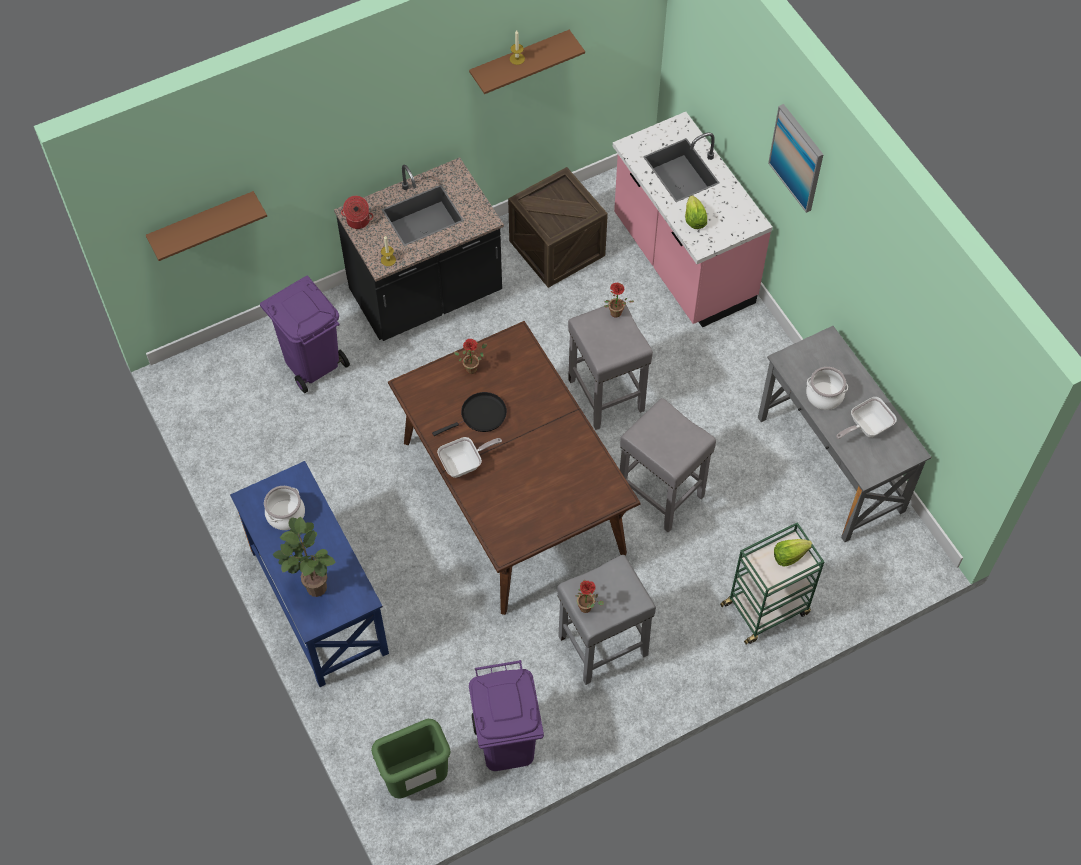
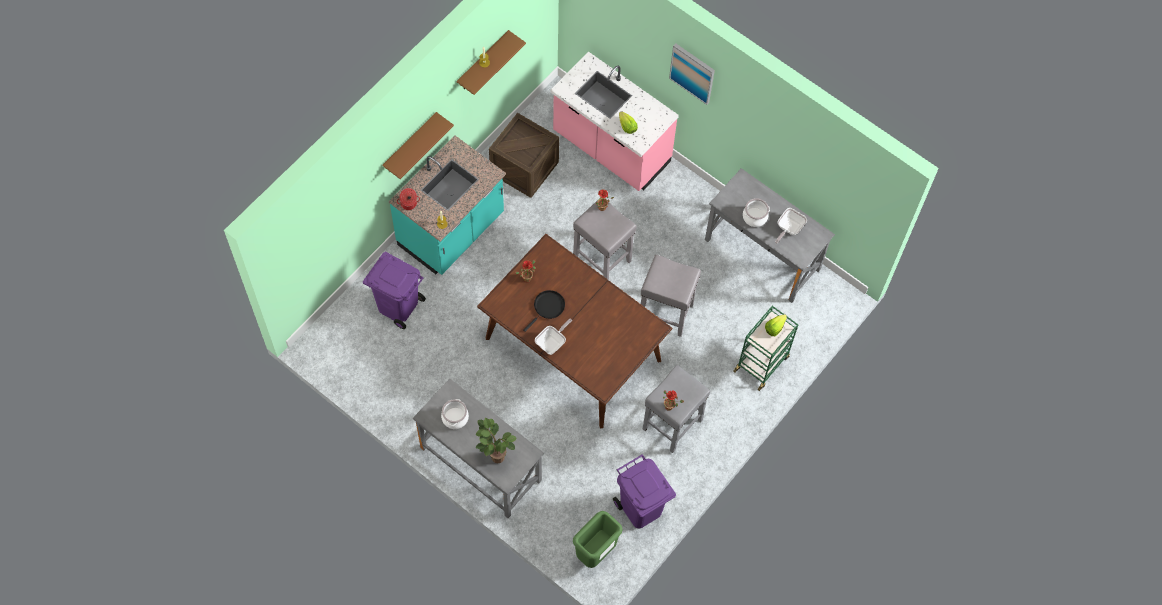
camera: 25 degrees left, 5 degrees up
brown shelf [146,191,267,261] -> brown shelf moved to [383,112,454,179]
blue desk [230,461,389,687] -> grey desk [413,379,544,518]
black counter [334,157,504,341] -> turquoise counter [389,135,506,275]

